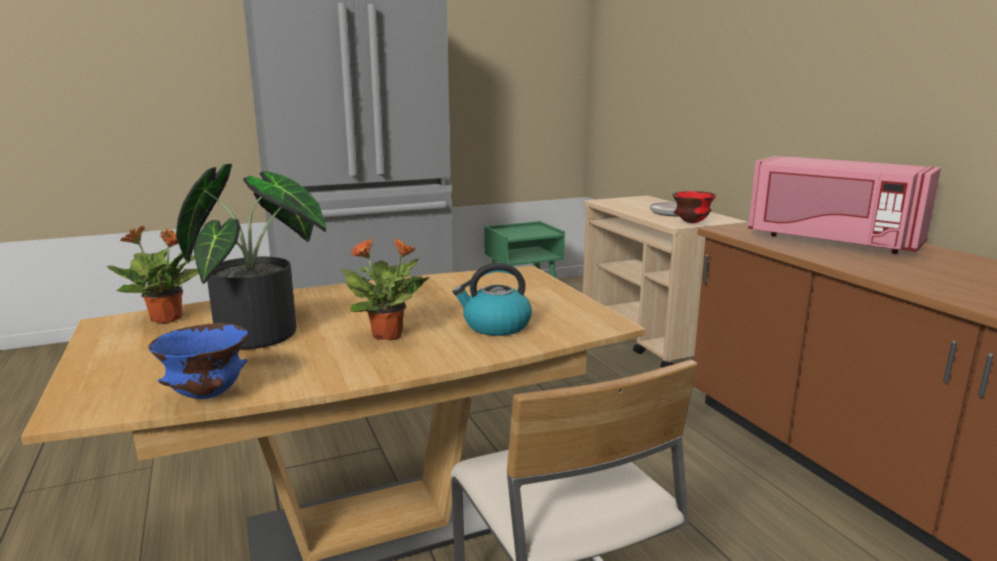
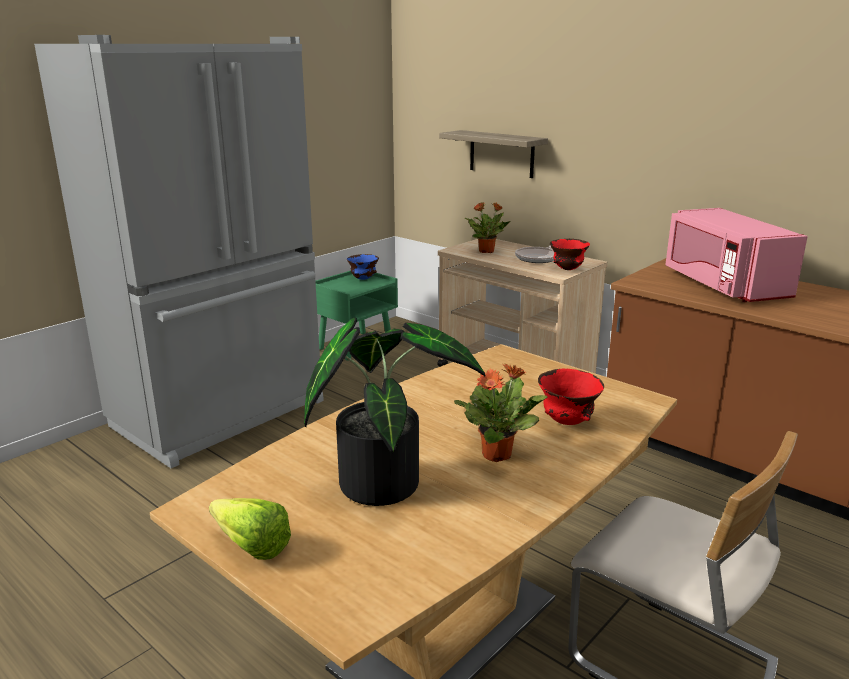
camera: 25 degrees left, 5 degrees up
potted plant [106,226,199,324] -> potted plant moved to [464,202,511,253]
blue bowl [148,323,248,399] -> blue bowl moved to [347,254,379,280]
kettle [453,263,532,336] -> red bowl [538,369,604,425]
pink microwave [748,156,941,254] -> pink microwave turned 60 degrees clockwise [665,208,808,302]
none -> lettuce [209,498,291,560]
none -> shelf [439,130,548,178]

